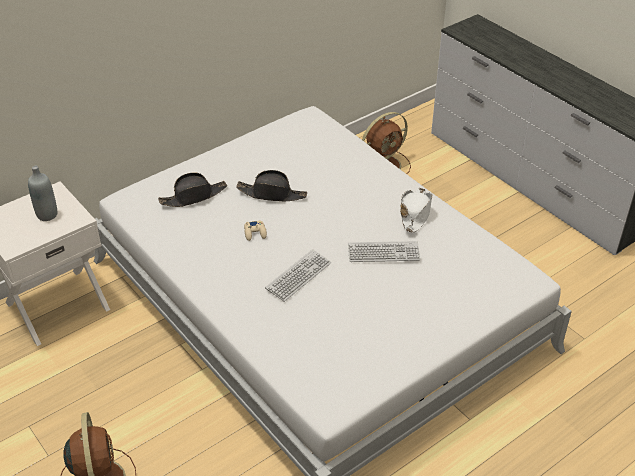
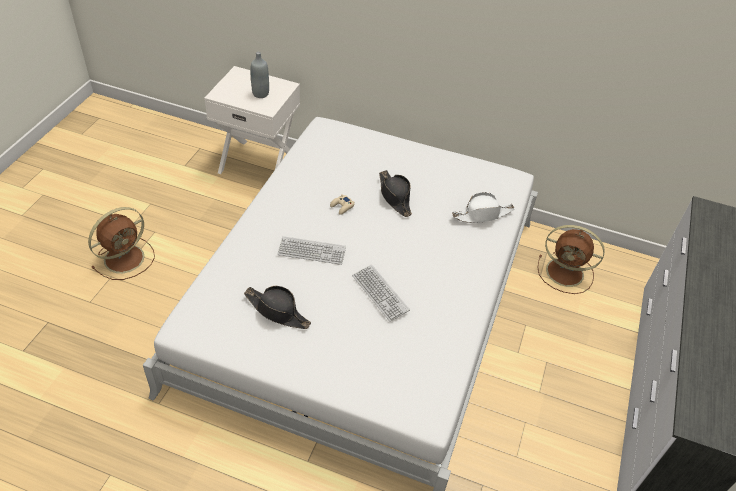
camera: 55 degrees right, 5 degrees up
black hat [158,172,227,207] -> black hat moved to [244,286,311,329]
white hat [400,187,432,233] -> white hat moved to [452,192,514,223]

